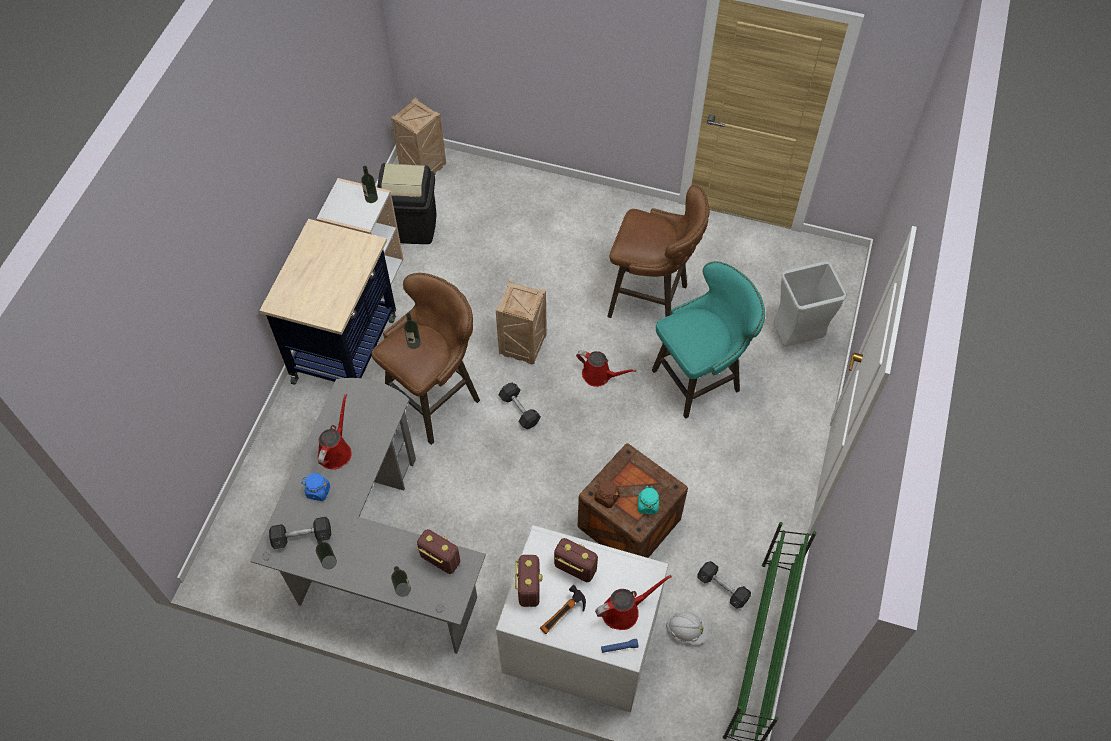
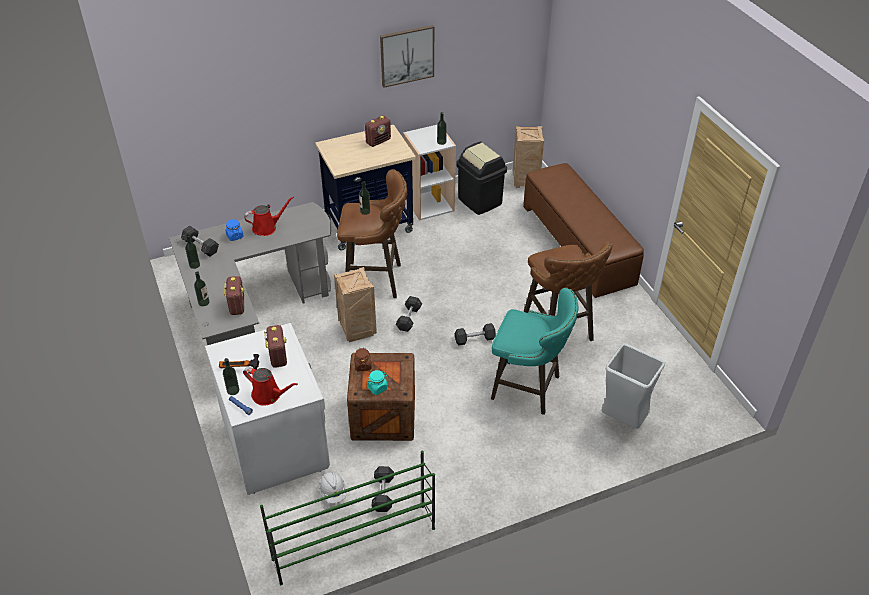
camera: 50 degrees right, 15 degrees down
crate [496,280,547,365] -> crate moved to [334,267,377,342]
radio [515,555,543,607] -> radio moved to [365,115,391,147]
red watering can [576,350,636,387] -> grey dumbbell [455,323,496,345]
none -> bottle [223,358,239,395]
none -> picture [380,25,434,88]
none -> brown bench [523,163,644,298]

